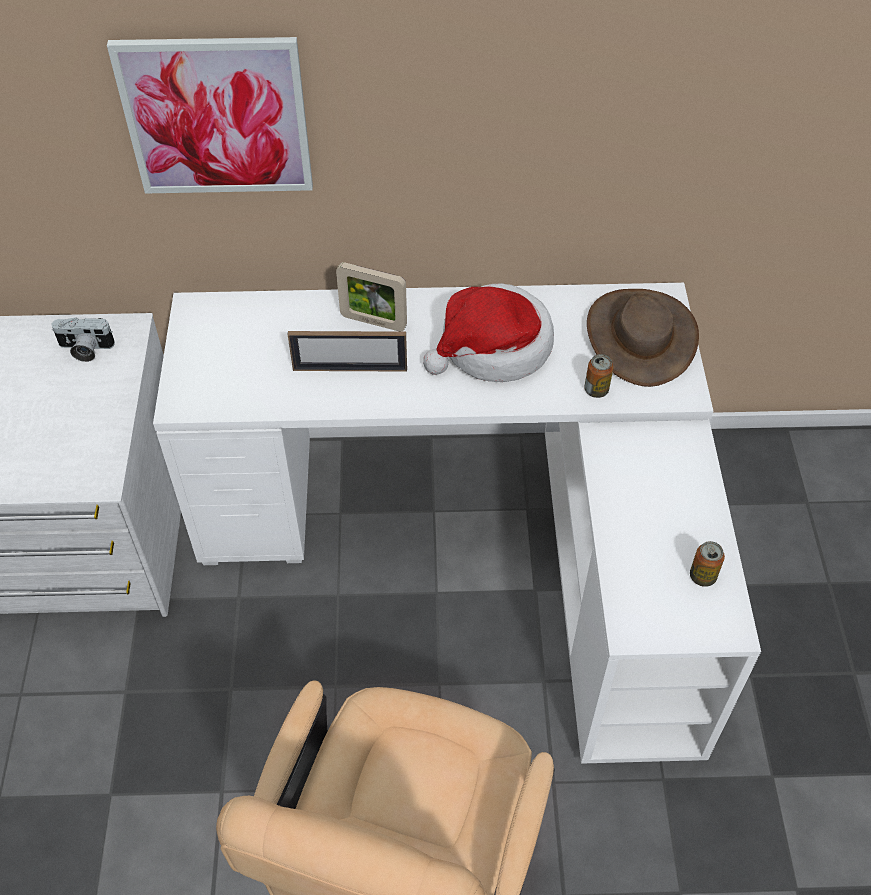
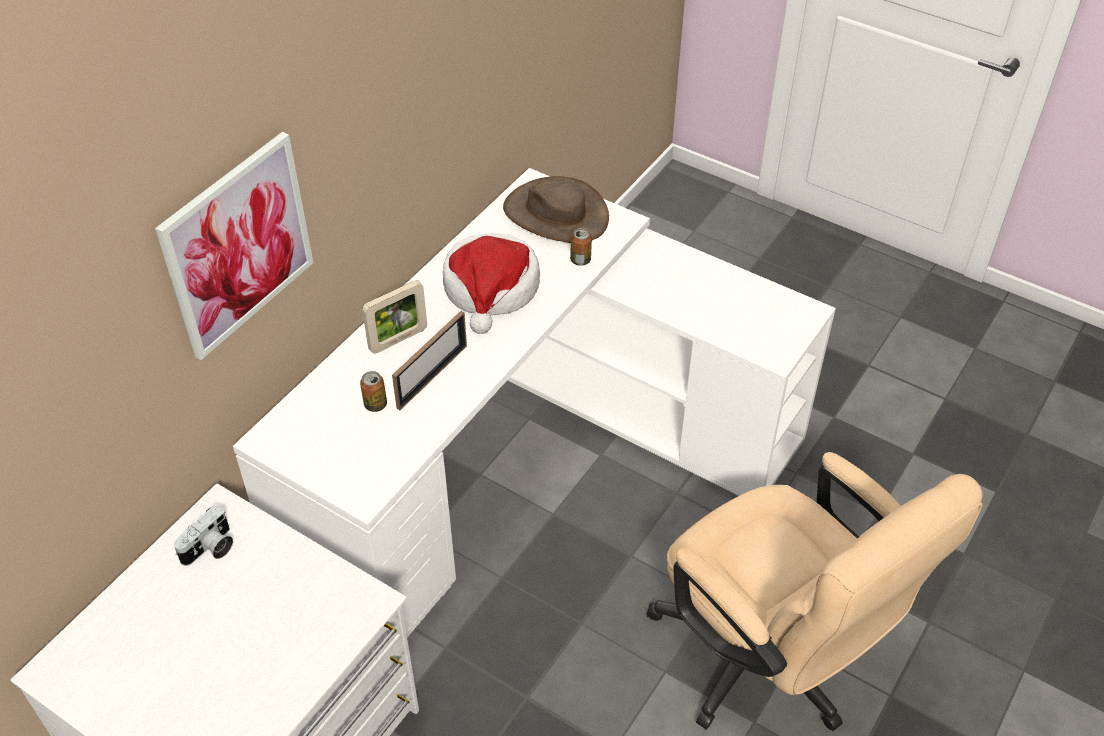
camera: 55 degrees left, 5 degrees down
can [690,541,725,587] -> can moved to [360,371,387,412]

